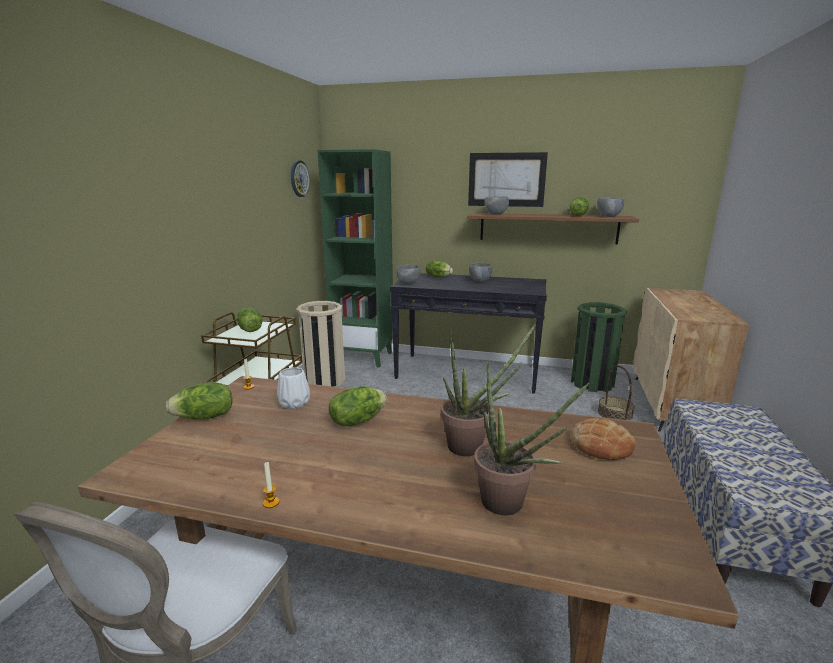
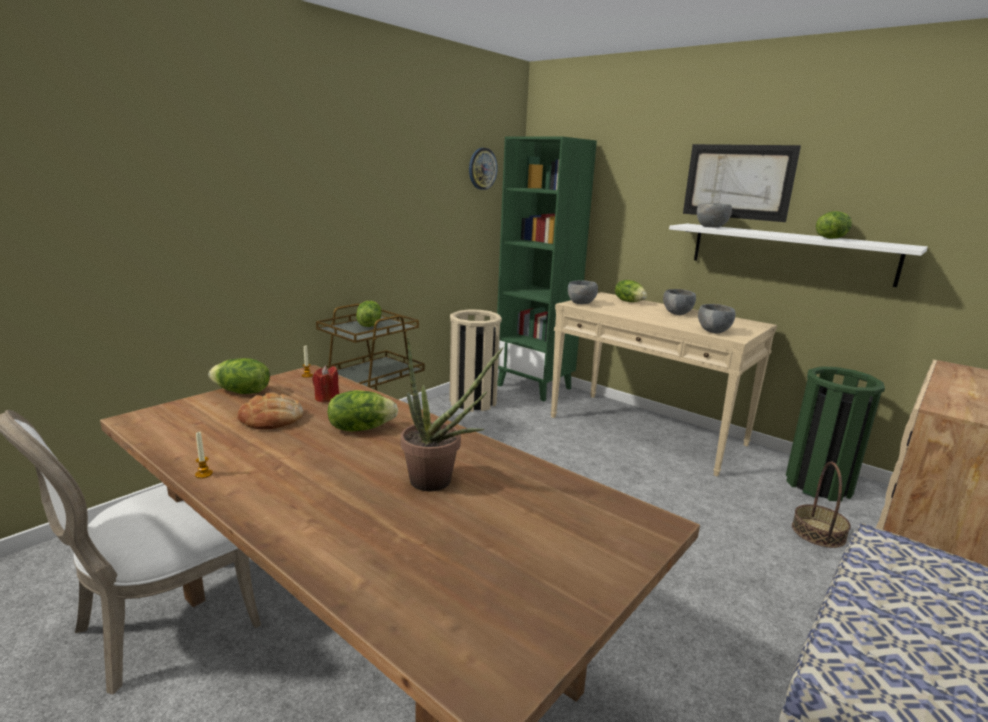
camera: 25 degrees right, 0 degrees up
white vase [277,367,310,409] -> red candle [312,365,339,403]
black console table [390,273,547,394] -> beige console table [550,292,777,477]
brown shelf [467,213,639,244] -> white shelf [669,224,928,287]
potted plant [474,359,590,516] -> none
bread [571,418,635,460] -> bread moved to [238,393,303,430]
grey bowl [597,197,624,217] -> grey bowl moved to [698,304,735,333]

